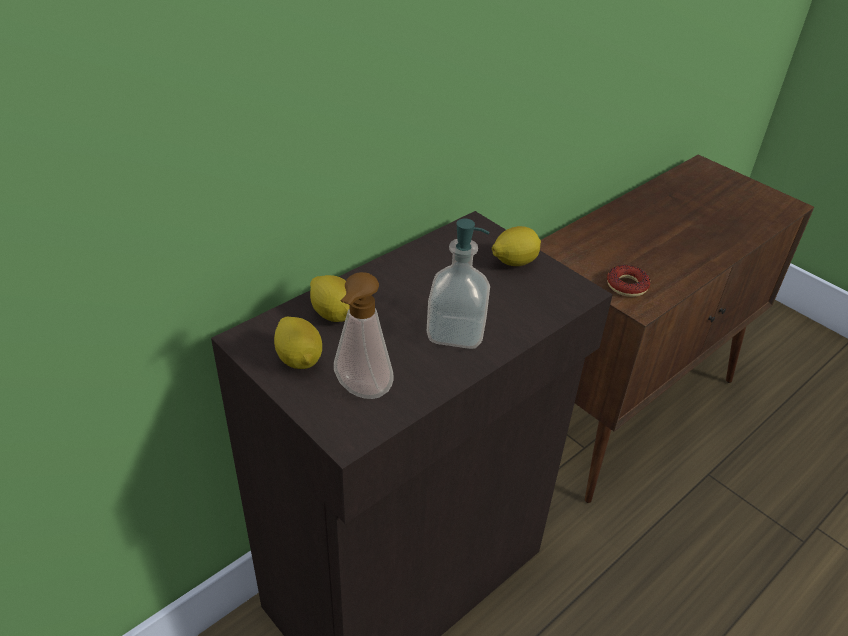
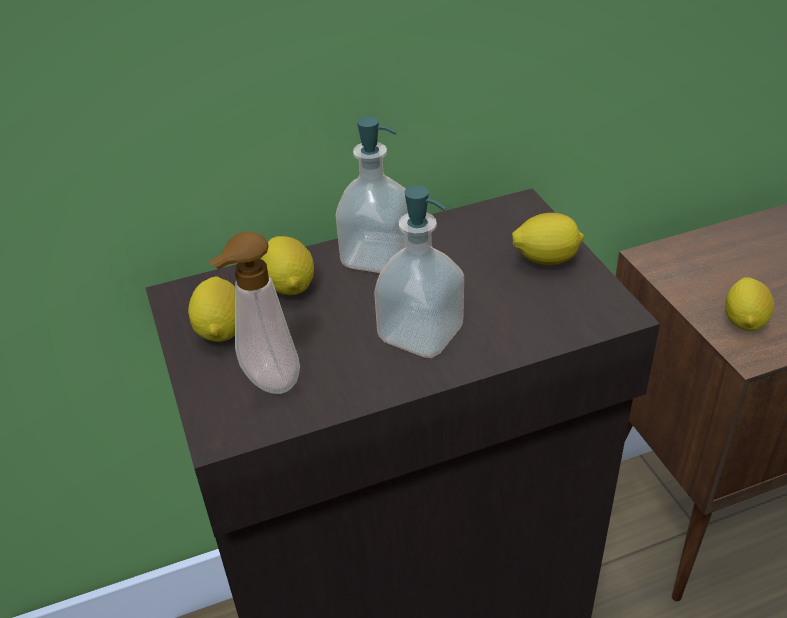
camera: 25 degrees right, 0 degrees up
donut [607,265,650,297] -> lemon [725,277,774,331]
none -> soap dispenser [336,116,408,273]

